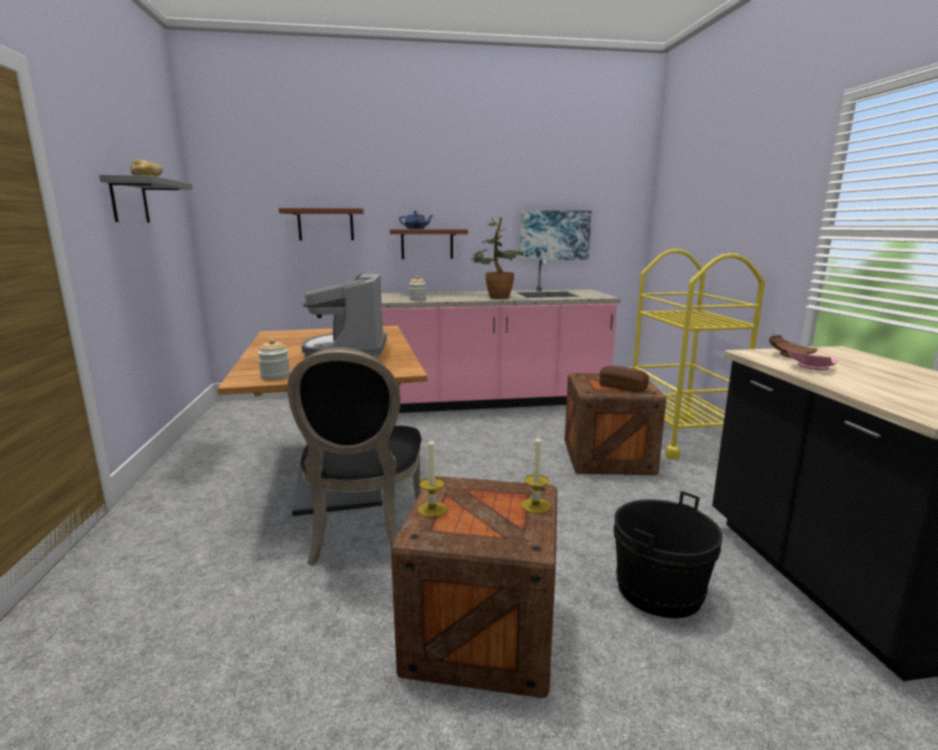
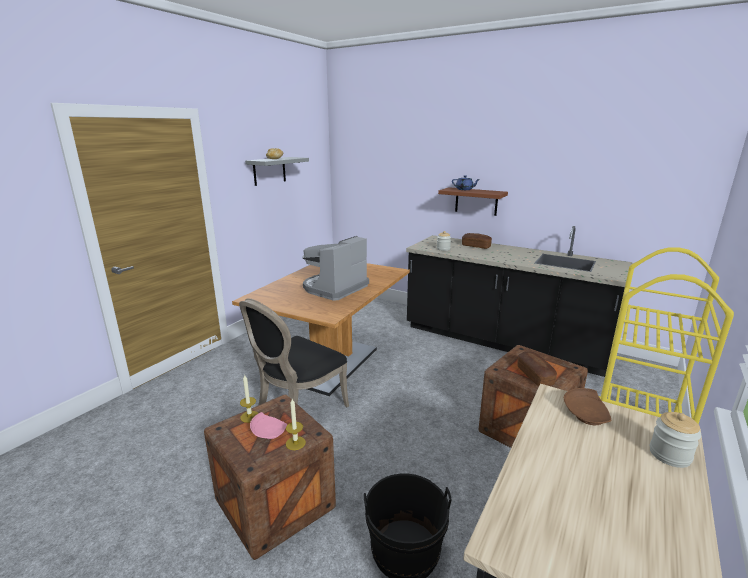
camera: 40 degrees right, 5 degrees up
jar [258,339,290,380] -> jar moved to [650,412,701,468]
brown shelf [279,208,364,240] -> none
pink counter [381,258,621,413] -> black counter [406,226,633,377]
potted plant [471,217,528,299] -> none
picture [519,210,592,260] -> none
pink plate [787,349,838,371] -> pink plate moved to [250,412,287,439]
none -> bread [462,233,492,249]

